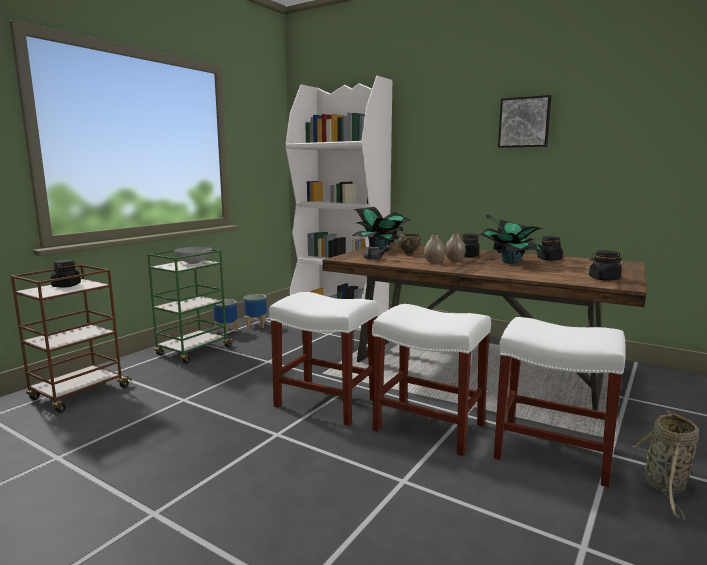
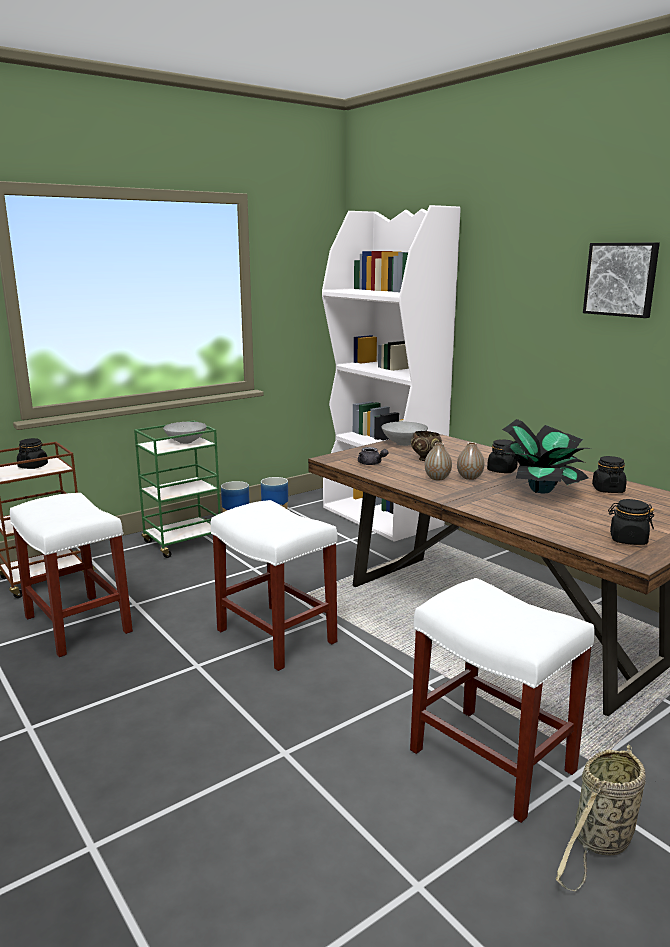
camera: 20 degrees right, 5 degrees up
potted plant [353,207,411,250] -> grey bowl [382,422,428,446]
white stool [372,304,491,456] -> white stool moved to [10,493,133,657]

